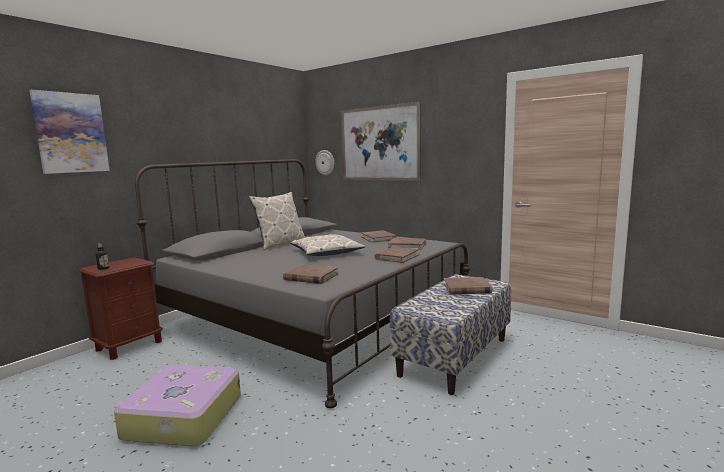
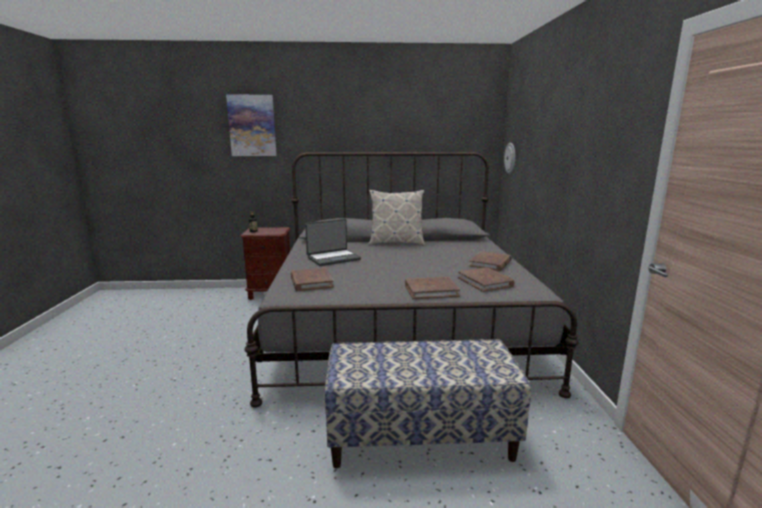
camera: 50 degrees right, 5 degrees up
suitcase [114,365,241,447] -> none
pillow [290,234,365,256] -> none
picture [341,102,421,181] -> none
brown book [444,277,492,295] -> none
none -> laptop [305,219,361,266]

